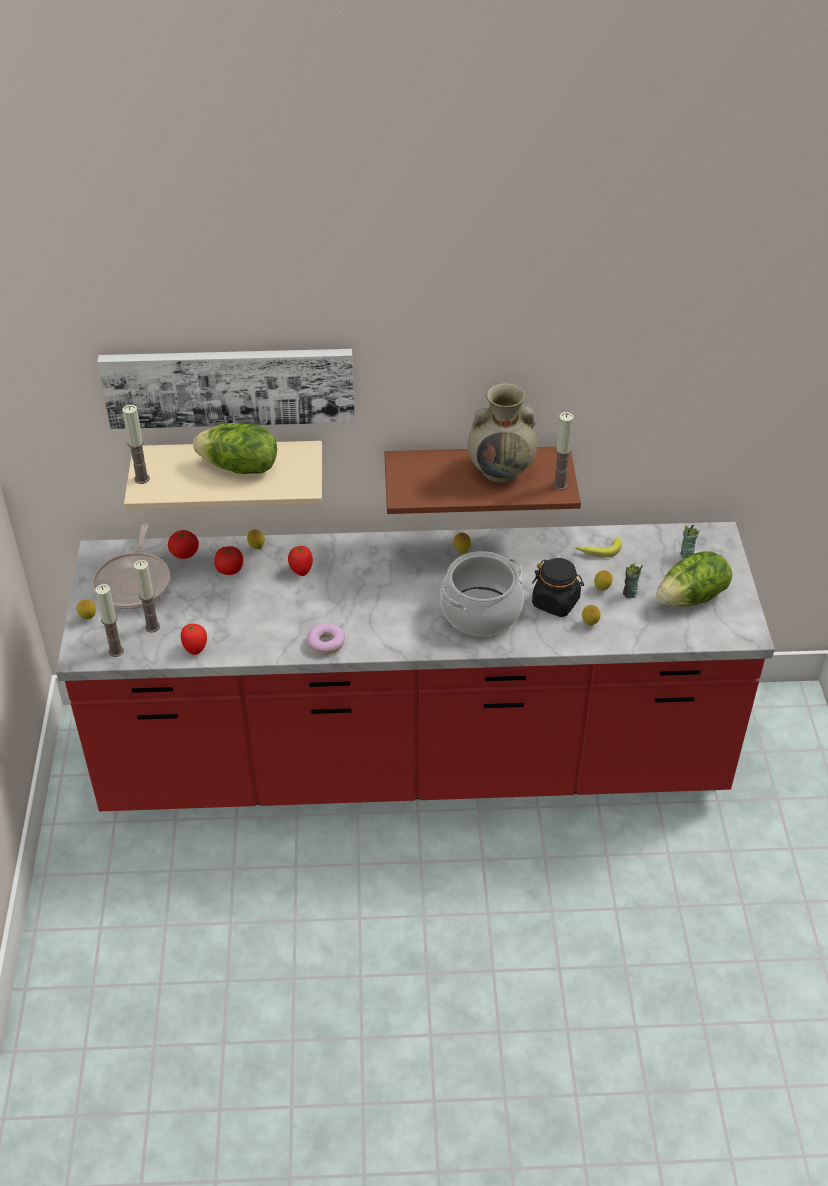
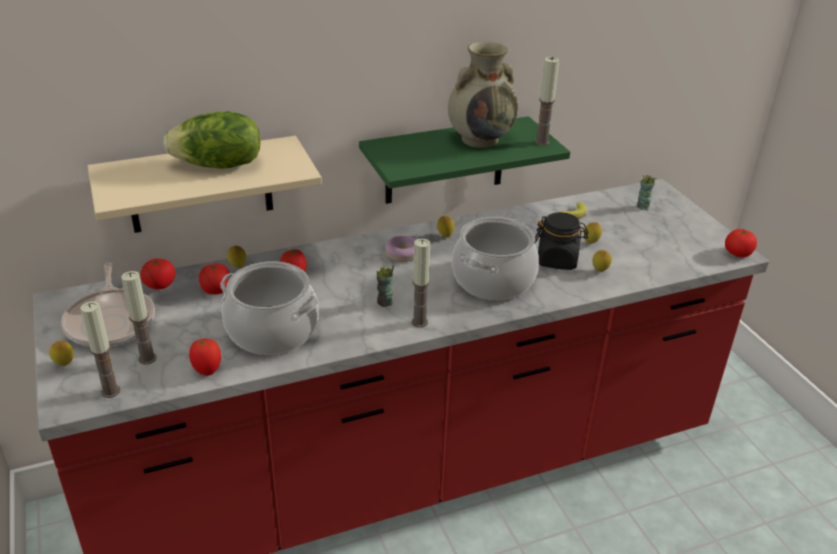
camera: 20 degrees left, 10 degrees down
picture [97,349,355,429] -> none
candle [122,405,150,484] -> candle moved to [412,239,430,328]
donut [307,624,345,655] -> donut moved to [385,236,417,262]
brown shelf [384,446,581,514] -> green shelf [359,116,570,204]
cup [623,563,643,599] -> cup moved to [377,265,394,307]
lettuce [656,552,732,606] -> none
none -> cooking pot [220,261,319,355]
none -> tomato [725,229,757,258]

